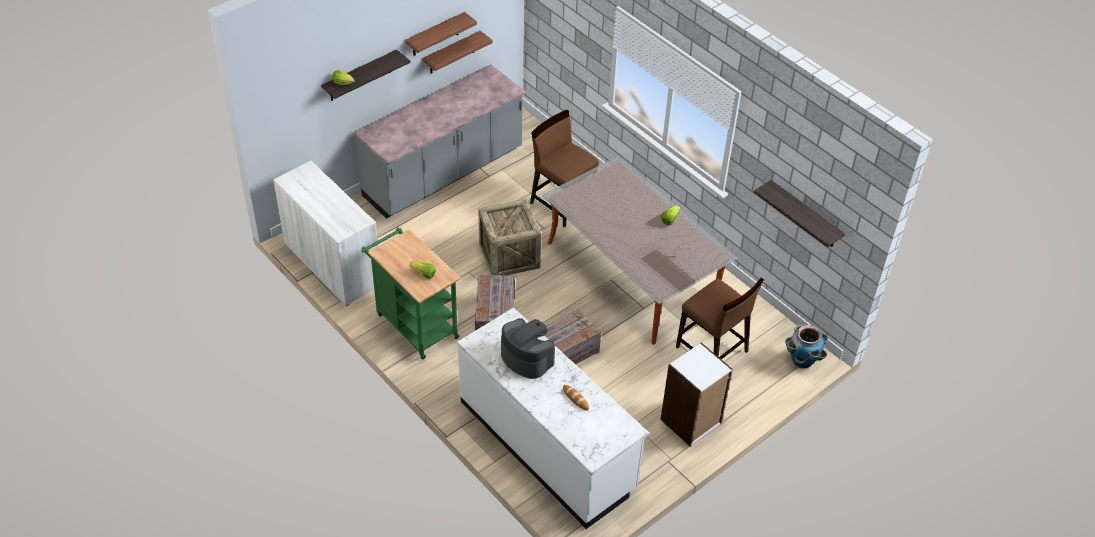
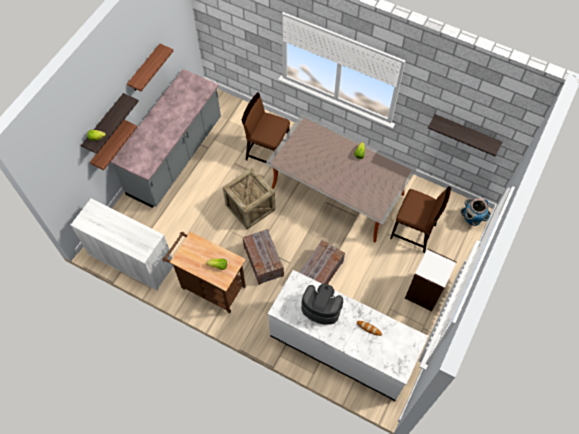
camera: 20 degrees left, 15 degrees up
green cart [361,228,461,360] -> brown cart [163,232,246,313]
shelf [423,31,492,73] -> shelf moved to [90,120,137,170]

